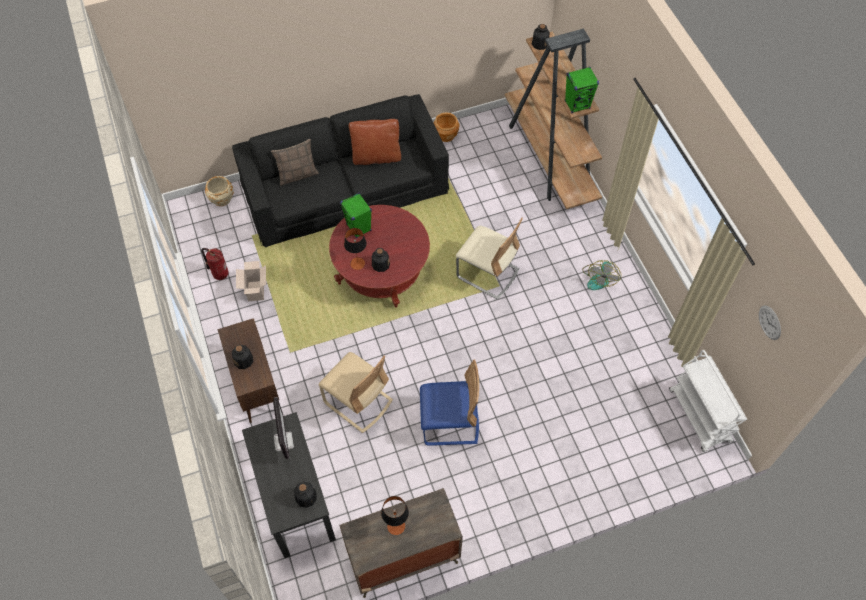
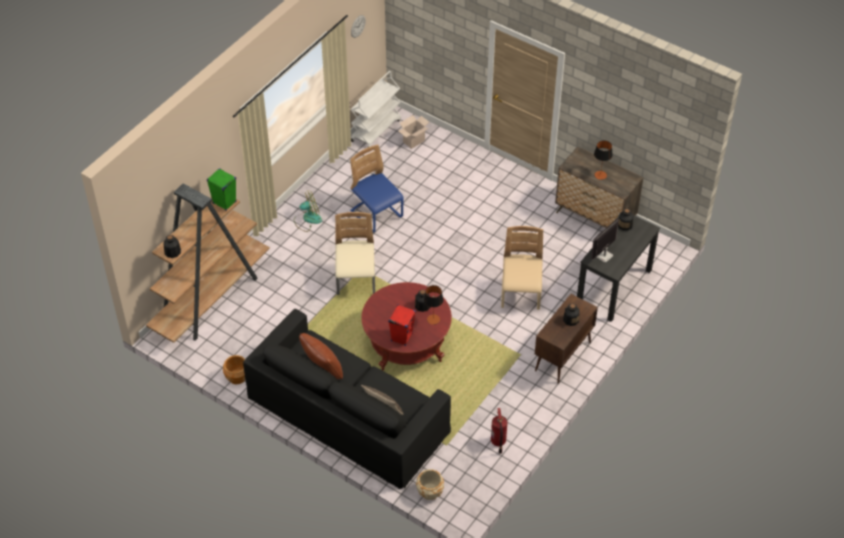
camera: 125 degrees left, 10 degrees down
cardboard box [236,261,266,301] -> cardboard box moved to [398,115,429,149]
green speaker [340,193,372,238] -> red speaker [388,305,416,346]
blue chair [420,359,479,446] -> blue chair moved to [350,145,404,233]

